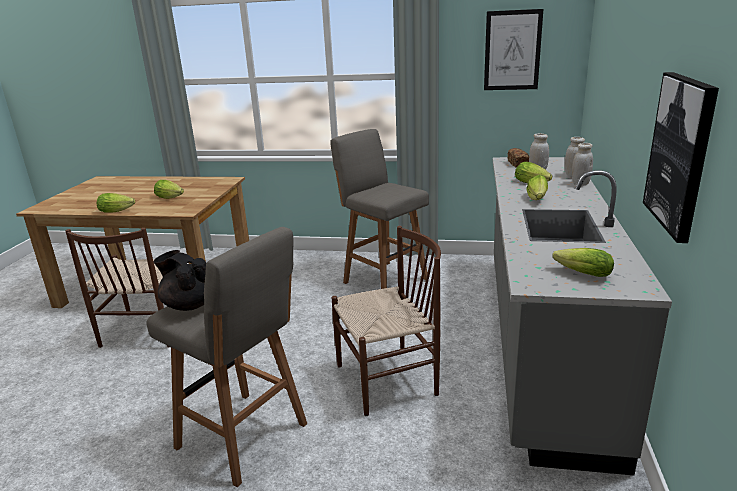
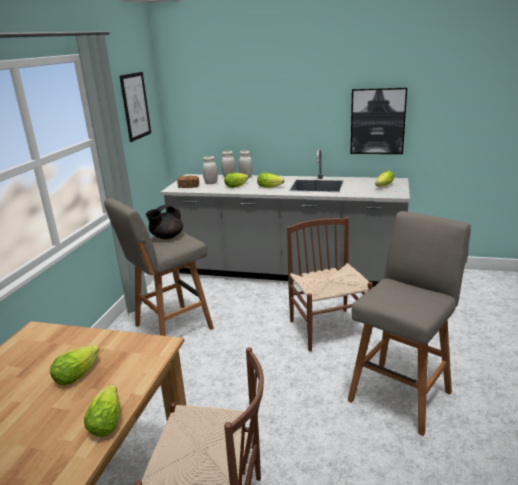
camera: 85 degrees left, 0 degrees up
black teapot [153,250,206,311] -> black teapot moved to [146,205,183,239]

